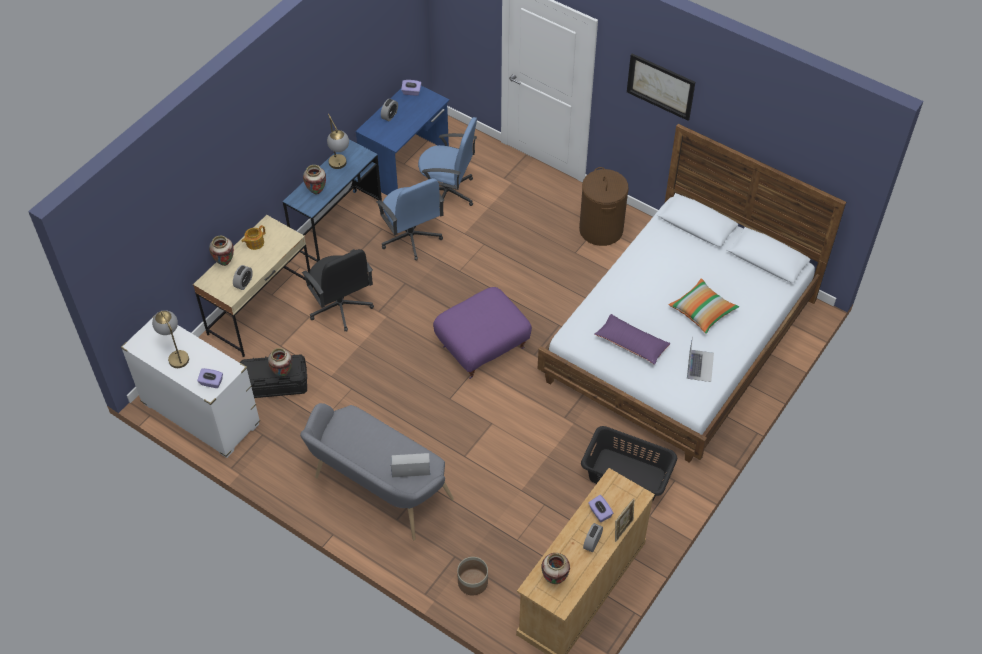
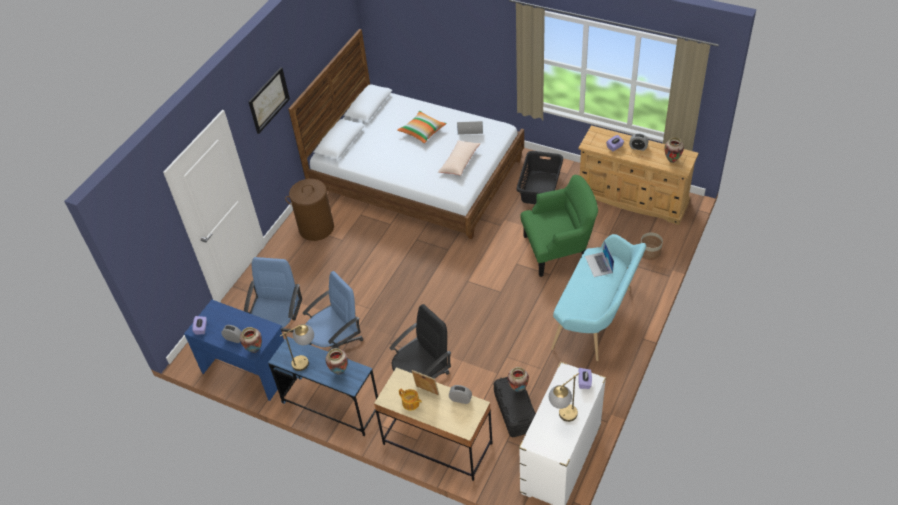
camera: 95 degrees left, 5 degrees down
vase [209,236,234,266] -> vase moved to [240,327,262,353]
grey bench [300,403,454,540] -> turquoise bench [551,234,646,361]
purple ottoman [433,287,532,379] -> none
purple pillow [594,314,671,365] -> beige pillow [438,141,481,176]
picture frame [615,498,635,542] -> picture frame moved to [412,370,439,395]
none -> green armchair [520,175,598,277]

